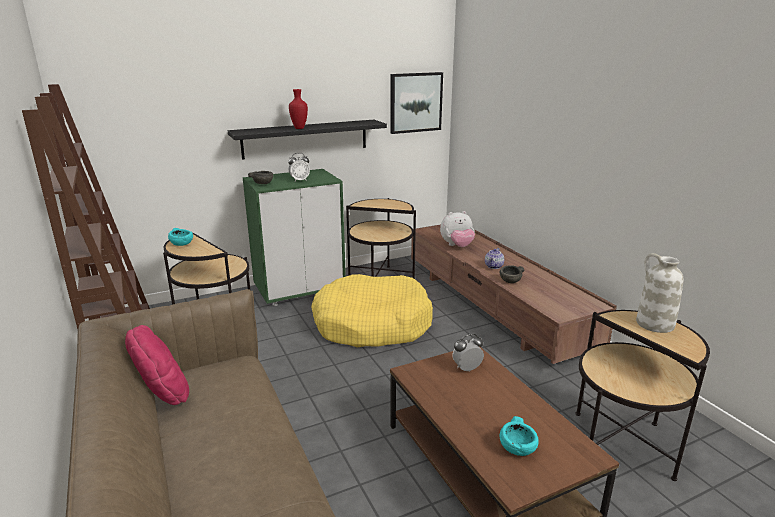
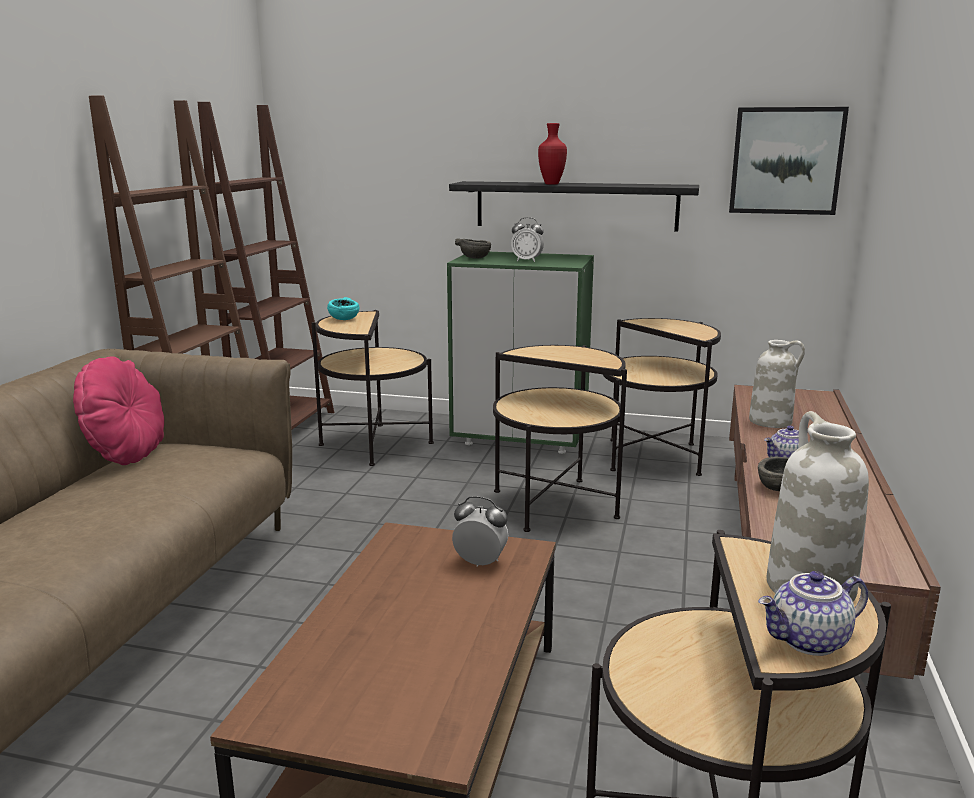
camera: 40 degrees right, 5 degrees down
yellow dog bed [311,274,433,348] -> side table [493,345,627,532]
plush toy [440,211,475,247] -> white vase [749,340,805,428]
turquoise bowl [500,416,539,456] -> none
none -> teapot [758,571,868,656]

